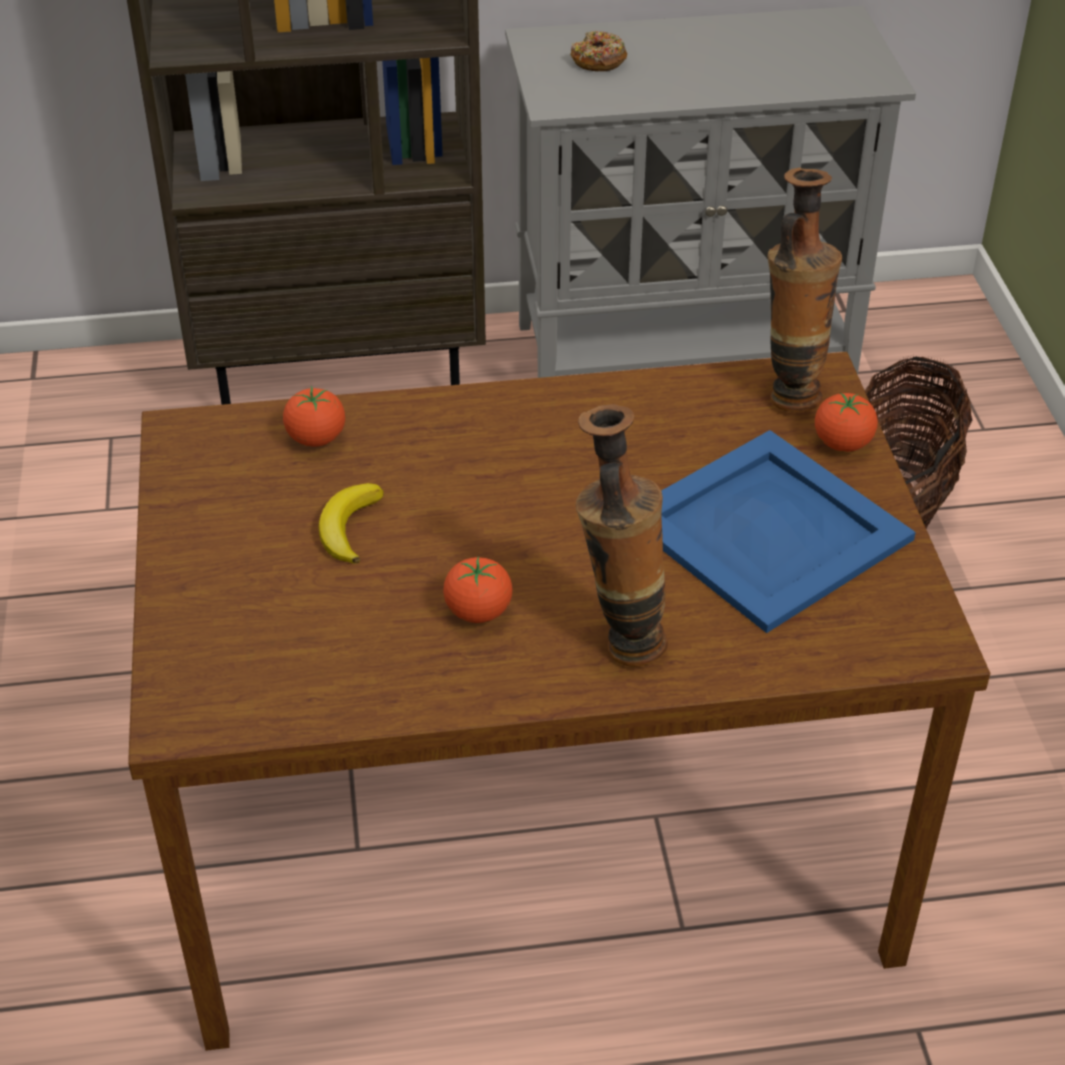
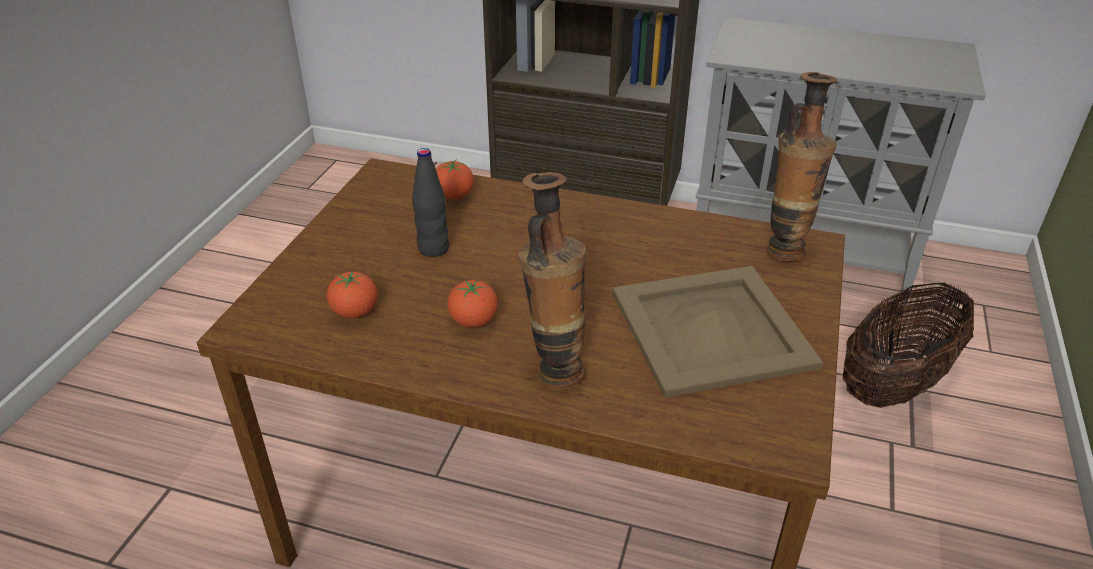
camera: 25 degrees right, 5 degrees down
banana [318,483,384,564] -> black bottle [412,148,449,257]
donut [570,31,627,71] -> none
blue tray [661,430,916,633] -> beige tray [612,266,823,398]
tomato [815,393,878,452] -> tomato moved to [327,271,377,318]

